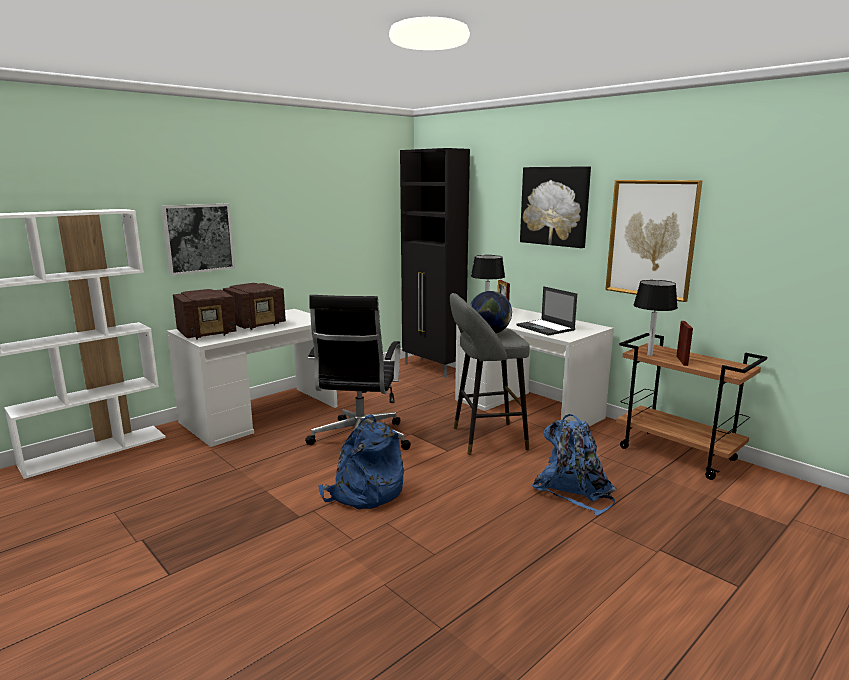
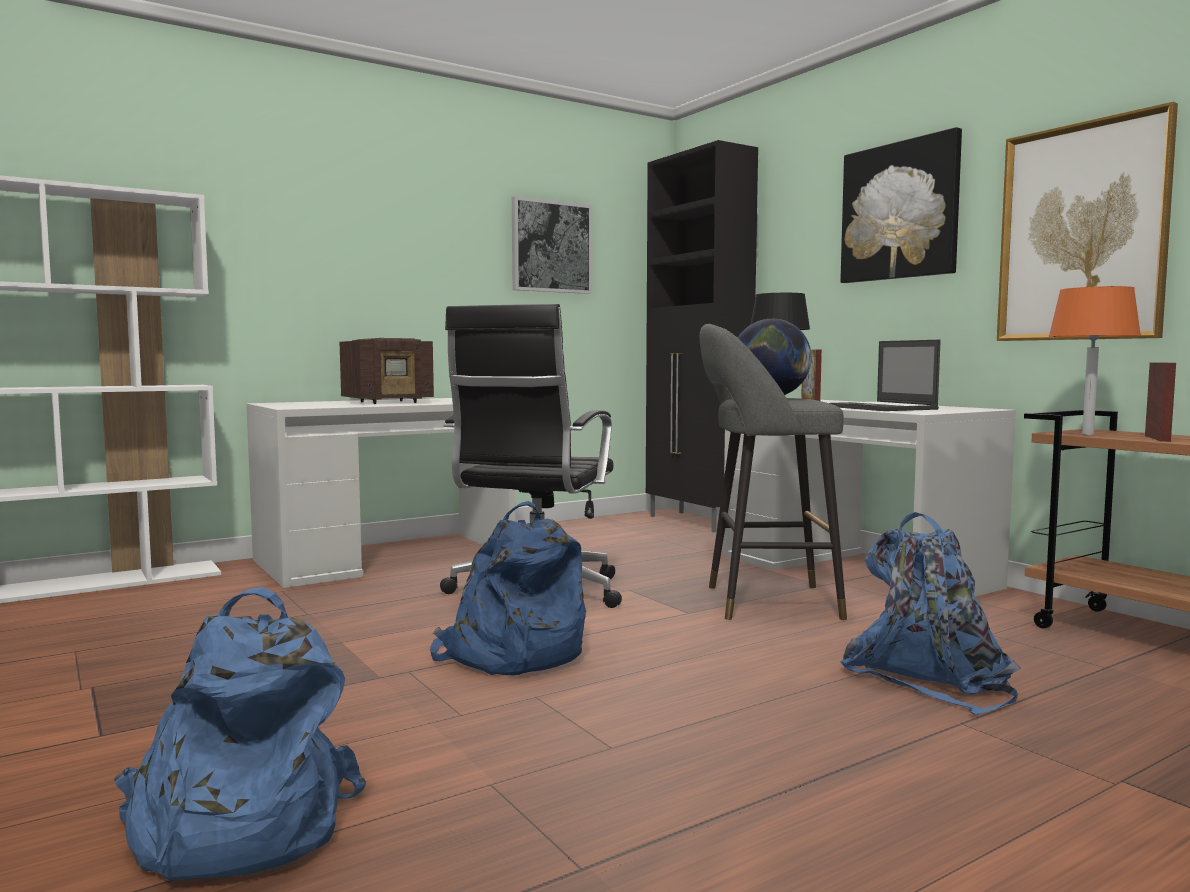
camera: 10 degrees right, 10 degrees down
picture [161,204,235,276] -> picture moved to [512,196,592,294]
radio [173,289,236,340] -> none
black table lamp [633,280,678,356] -> orange table lamp [1048,286,1141,435]
none -> blue backpack [114,587,366,881]

